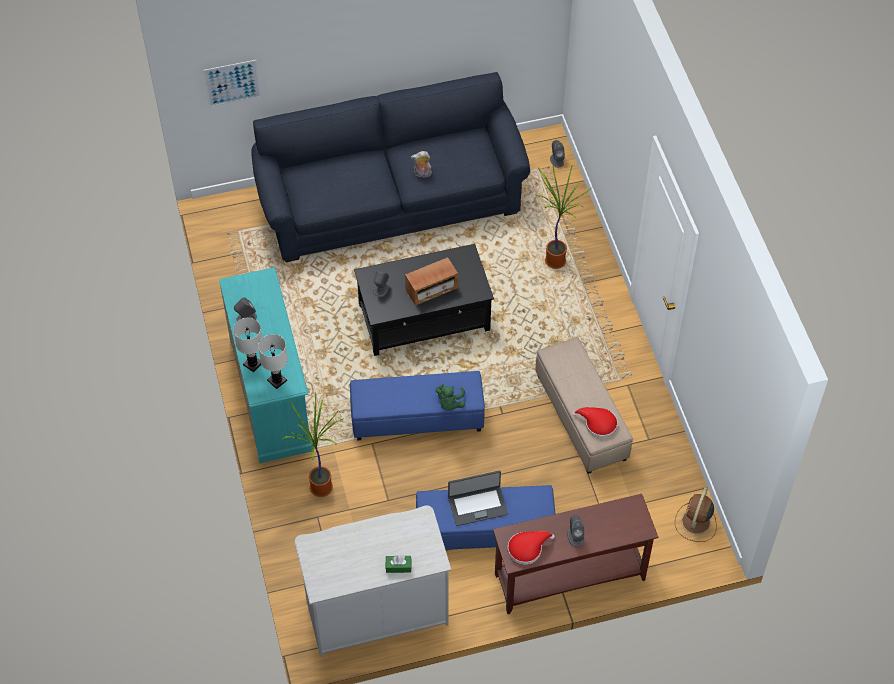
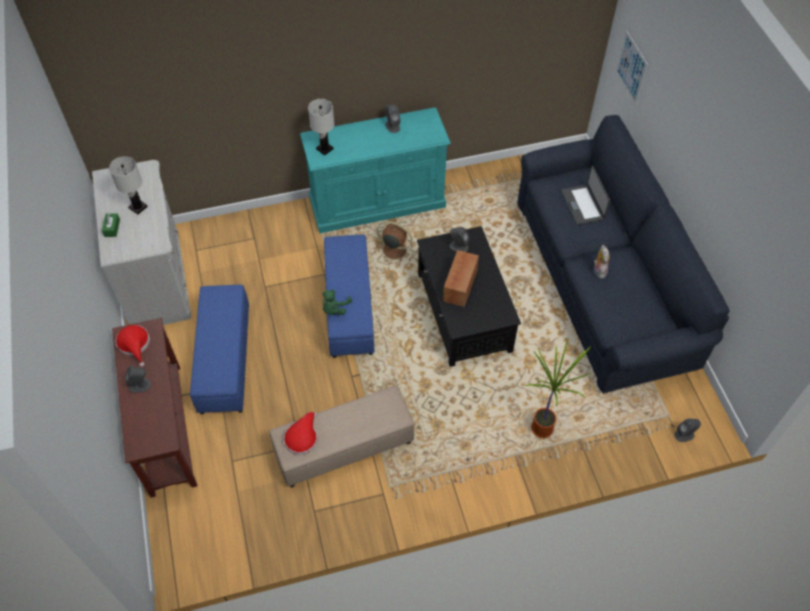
camera: 90 degrees right, 0 degrees up
white table lamp [233,317,262,372] -> white table lamp moved to [109,156,148,214]
potted plant [283,393,343,497] -> none
radio [405,257,458,306] -> radio turned 45 degrees clockwise [443,250,479,307]
green plush toy [435,384,465,410] -> green plush toy turned 75 degrees counterclockwise [323,289,352,315]
laptop [448,470,508,526] -> laptop moved to [561,166,611,225]
brown fan [675,487,717,542] -> brown fan moved to [375,221,413,264]

